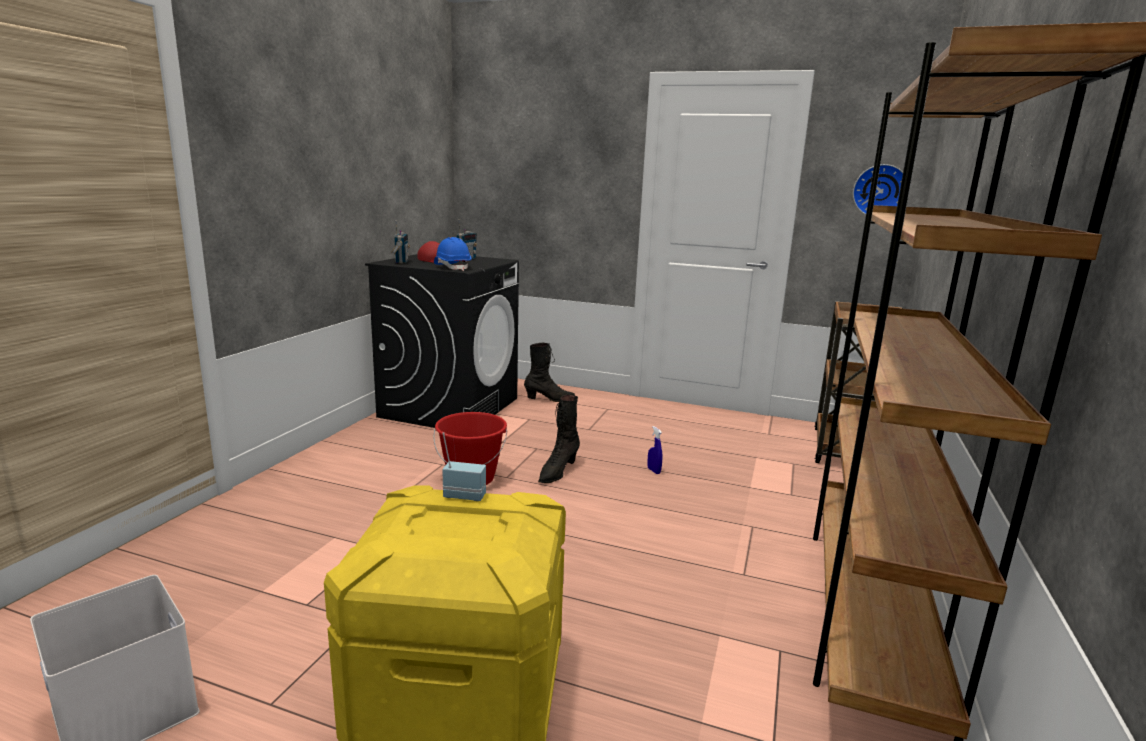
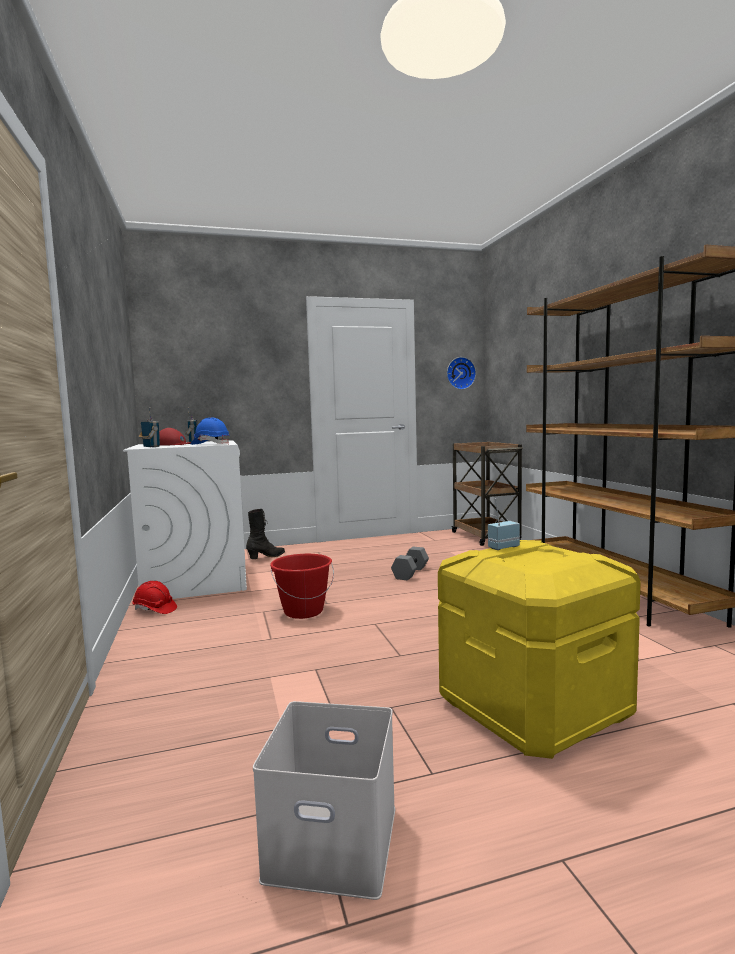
camera: 35 degrees left, 10 degrees down
black washing machine [365,254,519,428] -> white washing machine [123,440,247,599]
black boot [538,395,580,483] -> none
blue spray bottle [647,426,662,474] -> grey dumbbell [391,547,429,580]
none -> red hard hat [132,581,177,614]

